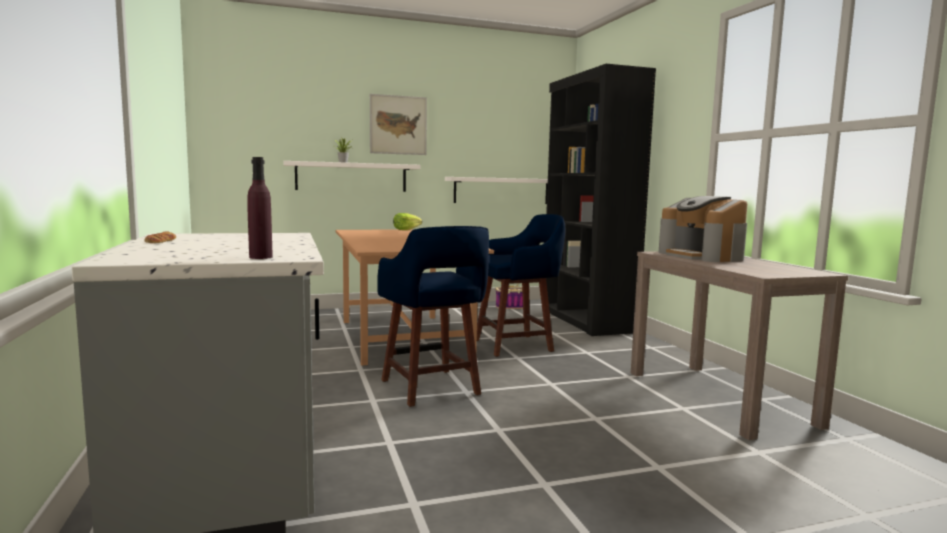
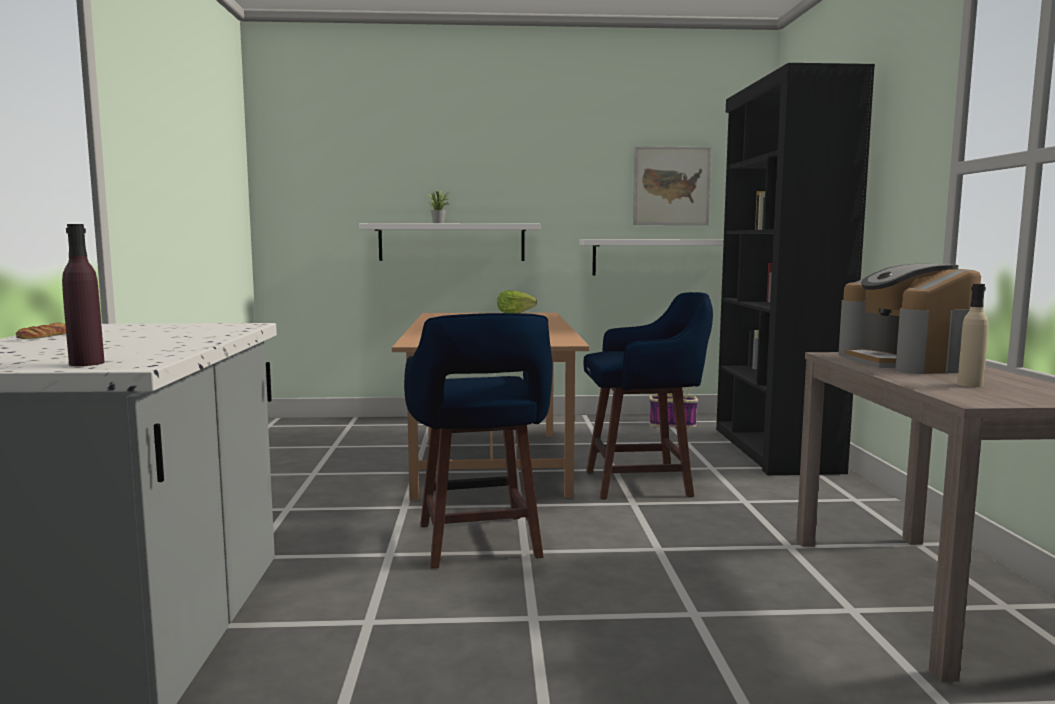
camera: 15 degrees right, 0 degrees up
picture [370,94,427,155] -> picture moved to [633,146,711,225]
none -> beige bottle [957,284,988,387]

